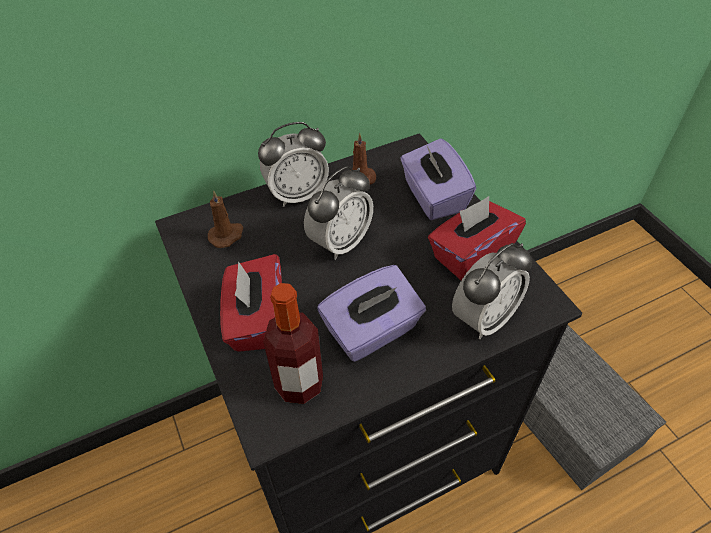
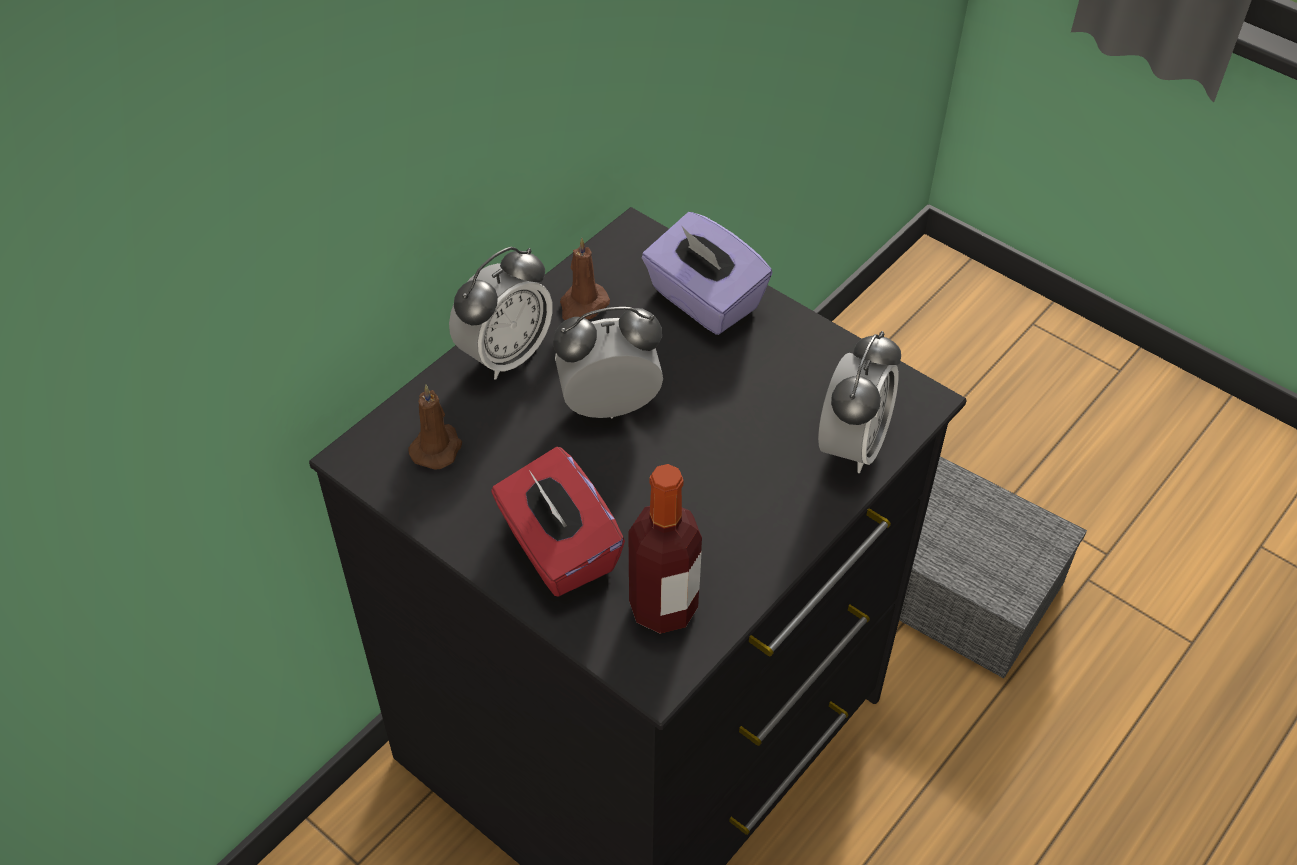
camera: 25 degrees left, 0 degrees up
alarm clock [304,166,373,260] -> alarm clock turned 120 degrees counterclockwise [553,307,663,418]
purple tissue box [317,265,426,362] -> none
red tissue box [428,196,526,280] -> none

